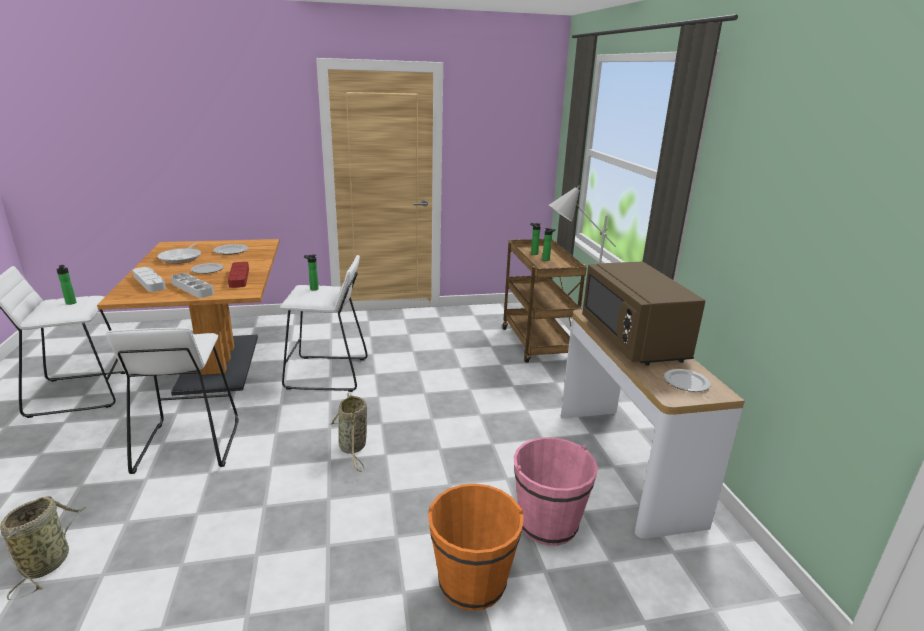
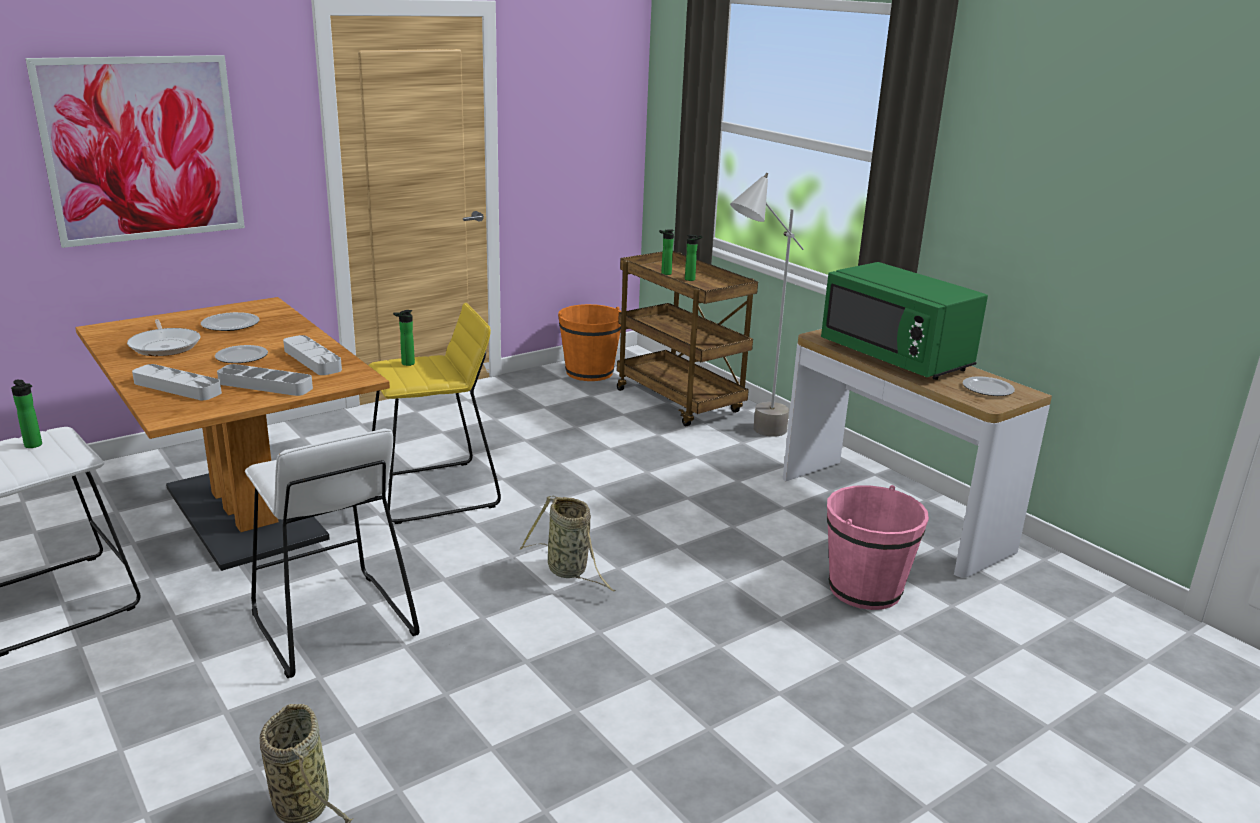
camera: 25 degrees left, 0 degrees up
red tray [228,262,249,288] -> grey tray [283,335,342,375]
white stool [280,255,368,392] -> yellow stool [368,303,501,524]
orange bucket [428,484,524,611] -> orange bucket moved to [558,304,621,381]
brown microwave [582,261,705,366] -> green microwave [821,262,988,380]
none -> picture [25,55,245,248]

